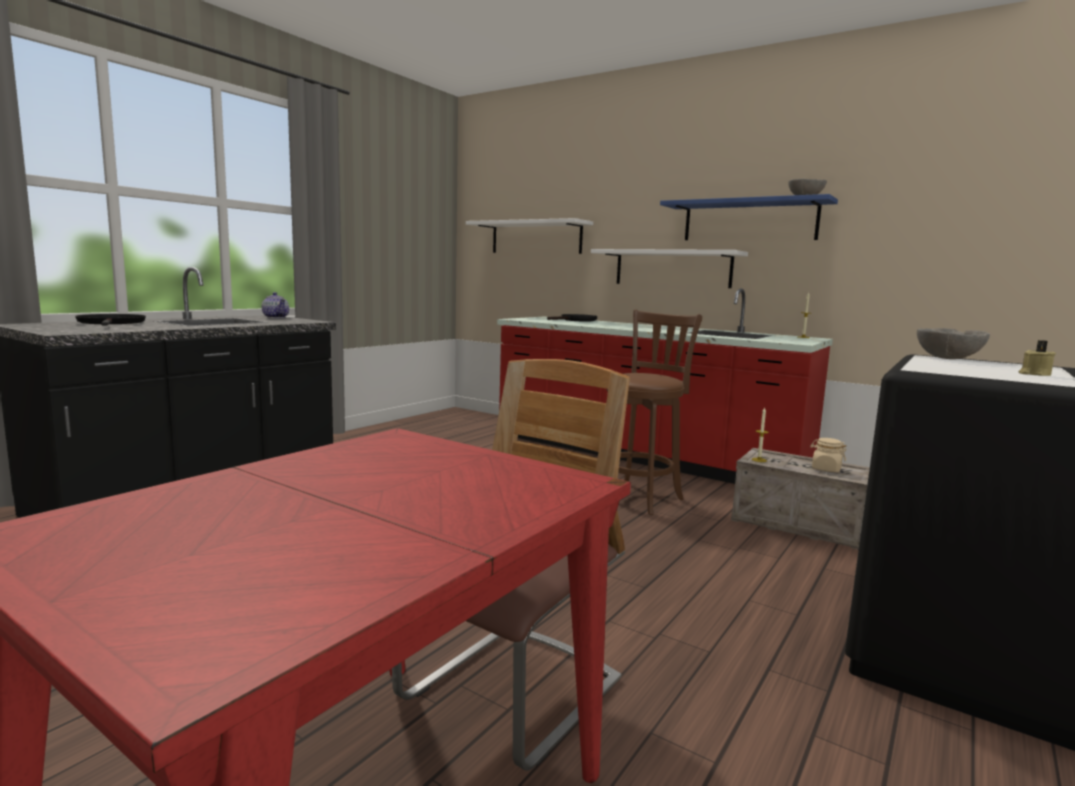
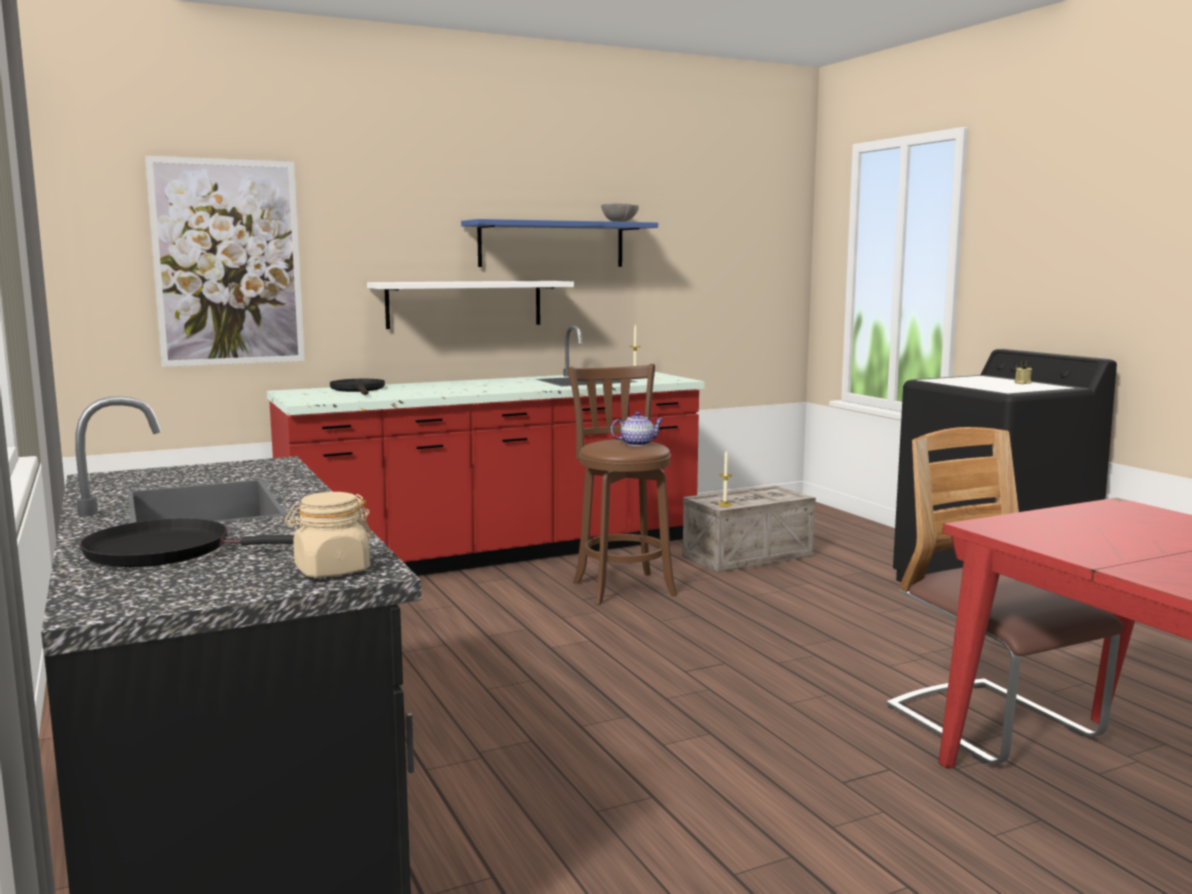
camera: 60 degrees left, 0 degrees up
teapot [262,292,289,318] -> teapot moved to [611,412,664,446]
white shelf [466,218,593,254] -> picture [145,156,305,367]
beige jar [810,438,846,472] -> beige jar moved to [284,492,373,578]
grey bowl [917,328,990,359] -> none

